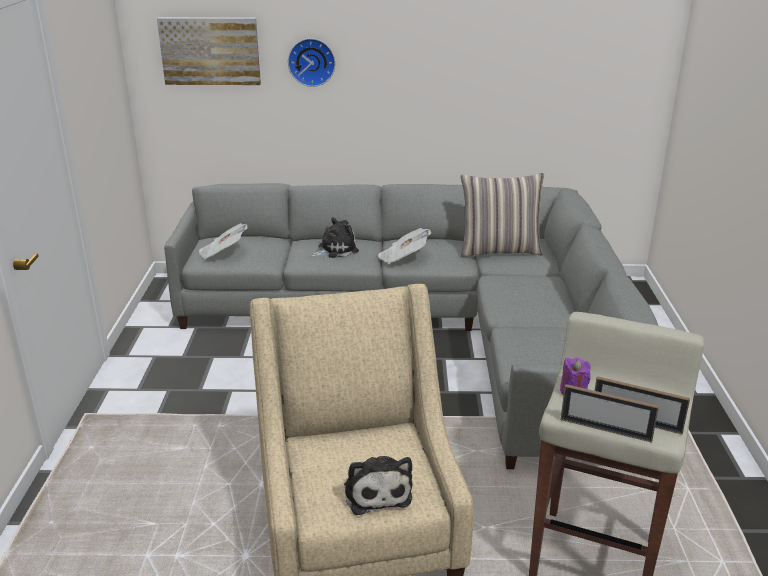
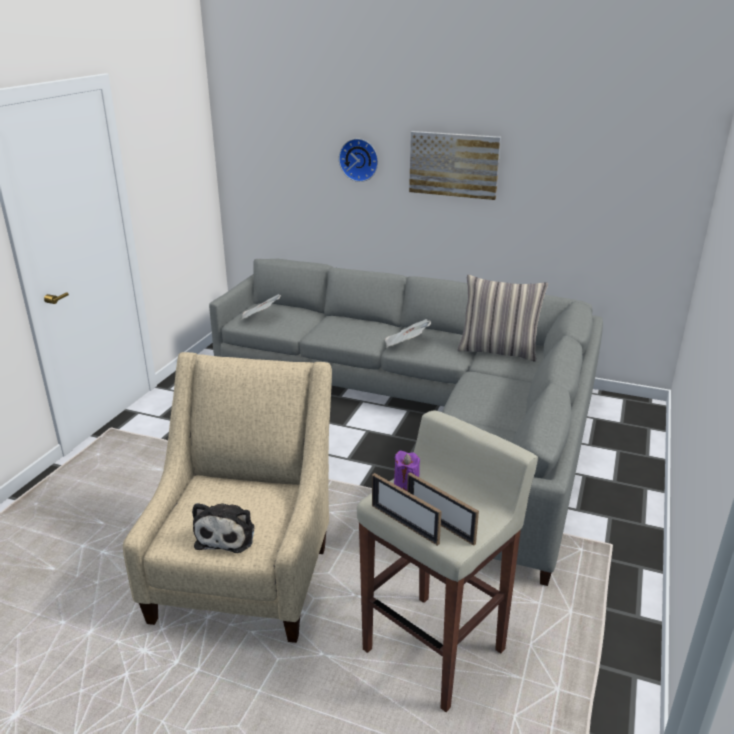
camera: 20 degrees right, 0 degrees up
picture [157,17,261,85] -> picture moved to [409,131,501,200]
plush toy [310,217,359,258] -> none

